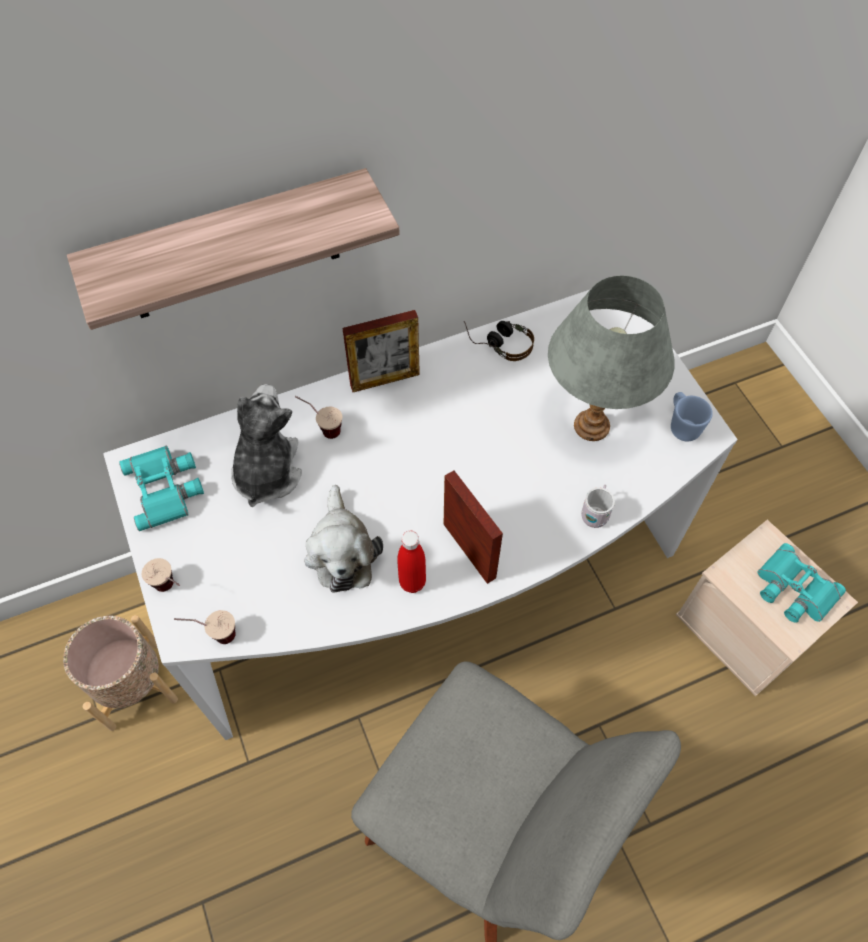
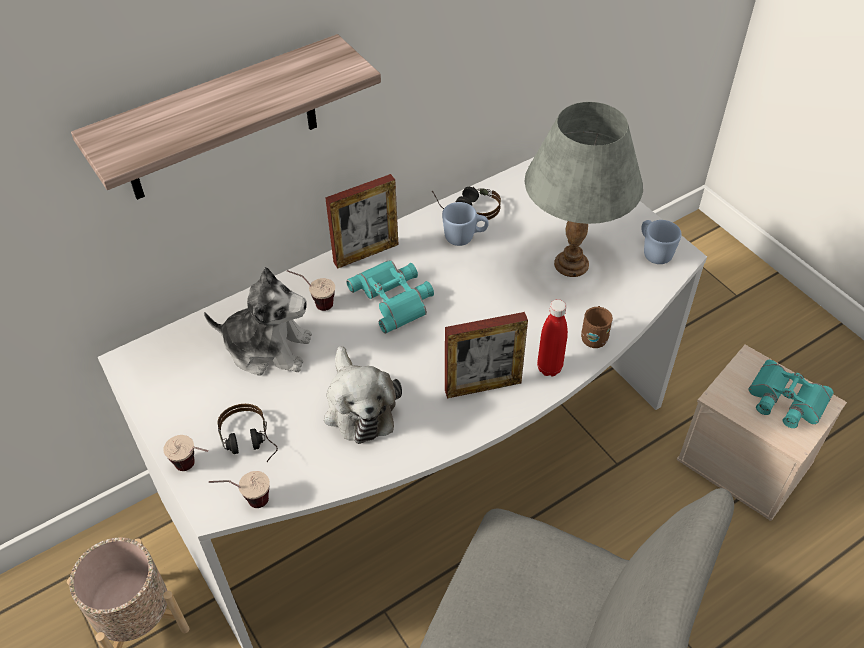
camera: 10 degrees left, 10 degrees down
turquoise binoculars [119,445,204,531] -> turquoise binoculars moved to [346,260,434,334]
plush toy [231,384,302,507] -> plush toy turned 105 degrees clockwise [204,267,312,376]
red bottle [397,531,426,593] -> red bottle moved to [537,299,568,377]
picture frame [443,471,503,584] -> picture frame turned 120 degrees clockwise [445,312,528,398]
white mug [581,485,615,528] -> brown mug [581,306,613,348]
none -> headphones [218,404,278,462]
none -> blue mug [442,202,488,246]

